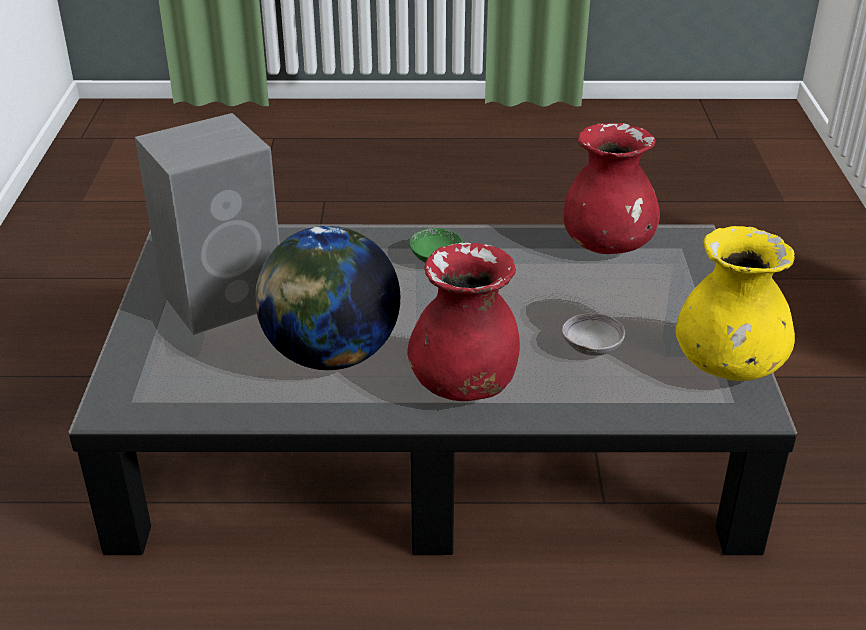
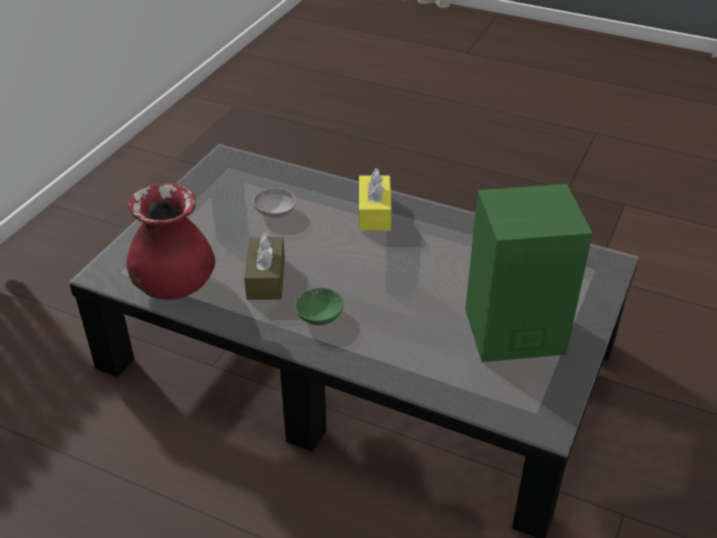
camera: 155 degrees left, 5 degrees up
grey speaker [135,113,280,335] -> green speaker [465,184,593,362]
globe [255,226,400,370] -> none
red vase [408,243,520,401] -> yellow tissue box [359,168,392,231]
yellow vase [676,226,795,381] -> none
none -> brown tissue box [244,231,285,300]

